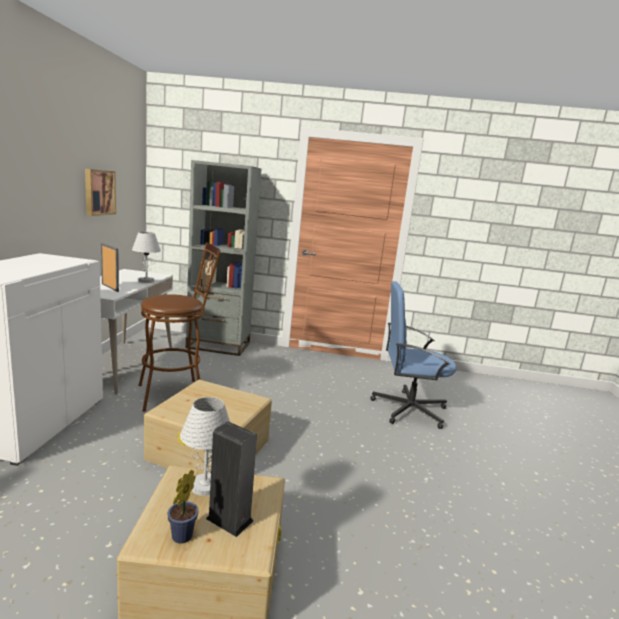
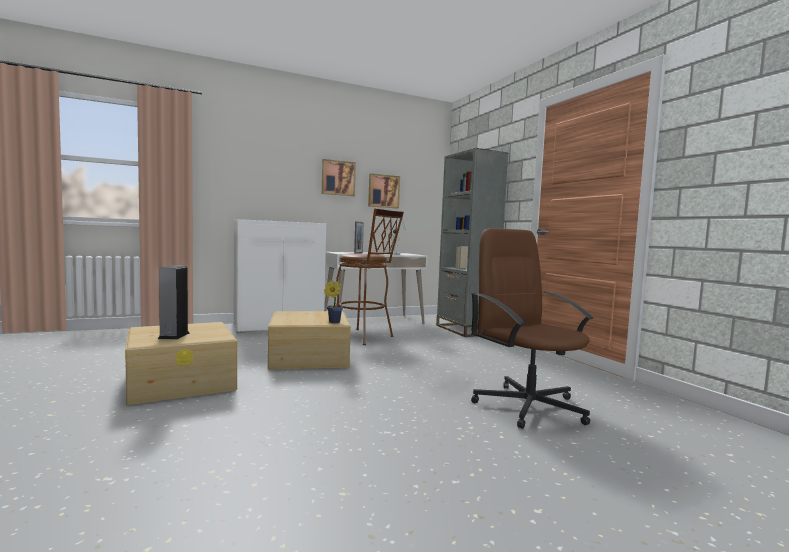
camera: 60 degrees right, 10 degrees down
potted plant [167,469,199,544] -> potted plant moved to [324,280,343,323]
white table lamp [180,397,230,496] -> none
blue office chair [370,281,457,429] -> brown office chair [471,228,594,429]
none -> picture [322,159,356,196]

